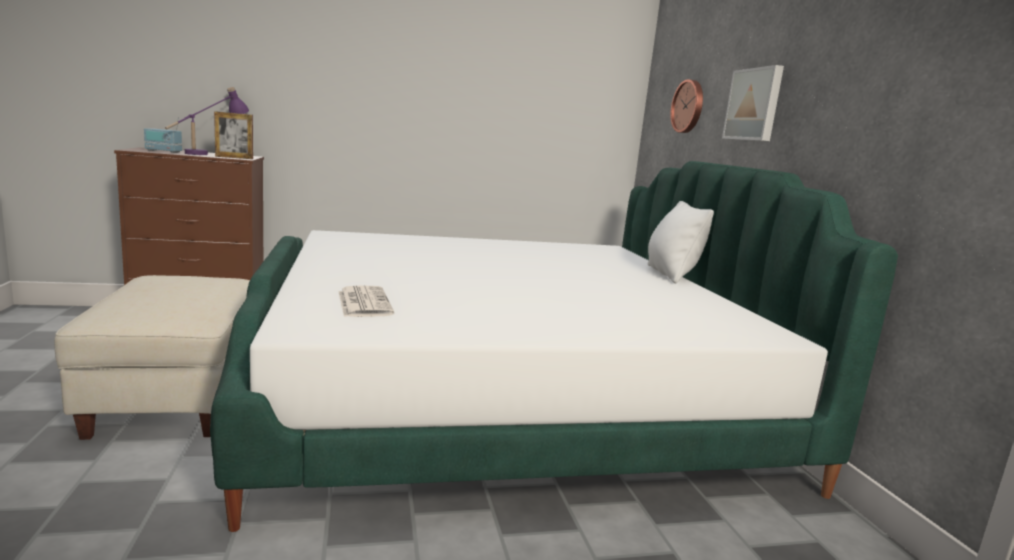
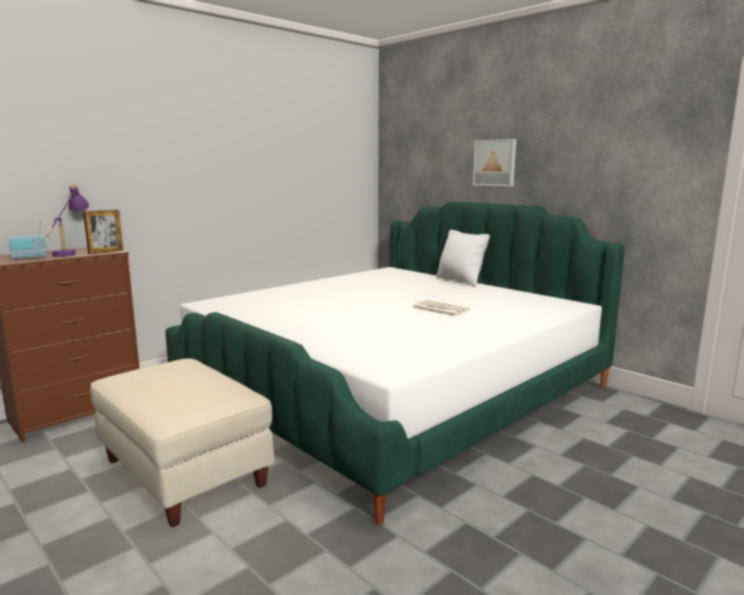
camera: 30 degrees left, 0 degrees up
newspaper [338,285,394,317] -> newspaper moved to [412,300,470,317]
wall clock [670,79,703,133] -> none

